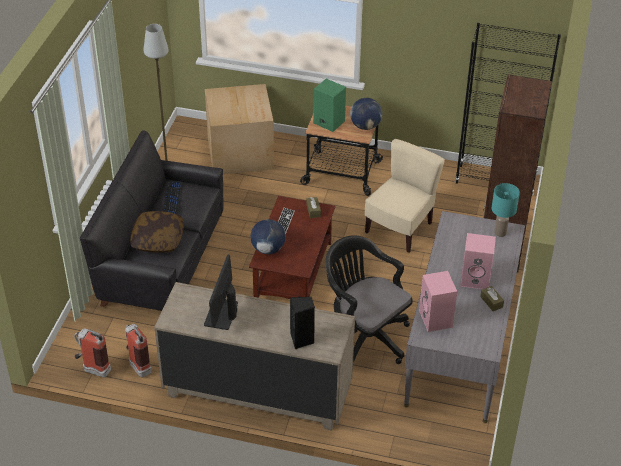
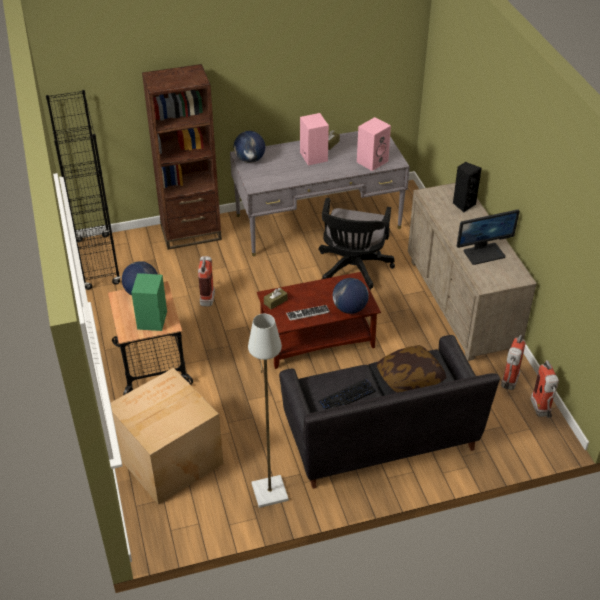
camera: 120 degrees left, 0 degrees up
beige chair [365,139,445,253] -> fire extinguisher [198,256,215,307]
turquoise table lamp [492,183,520,237] -> globe [234,131,265,163]

